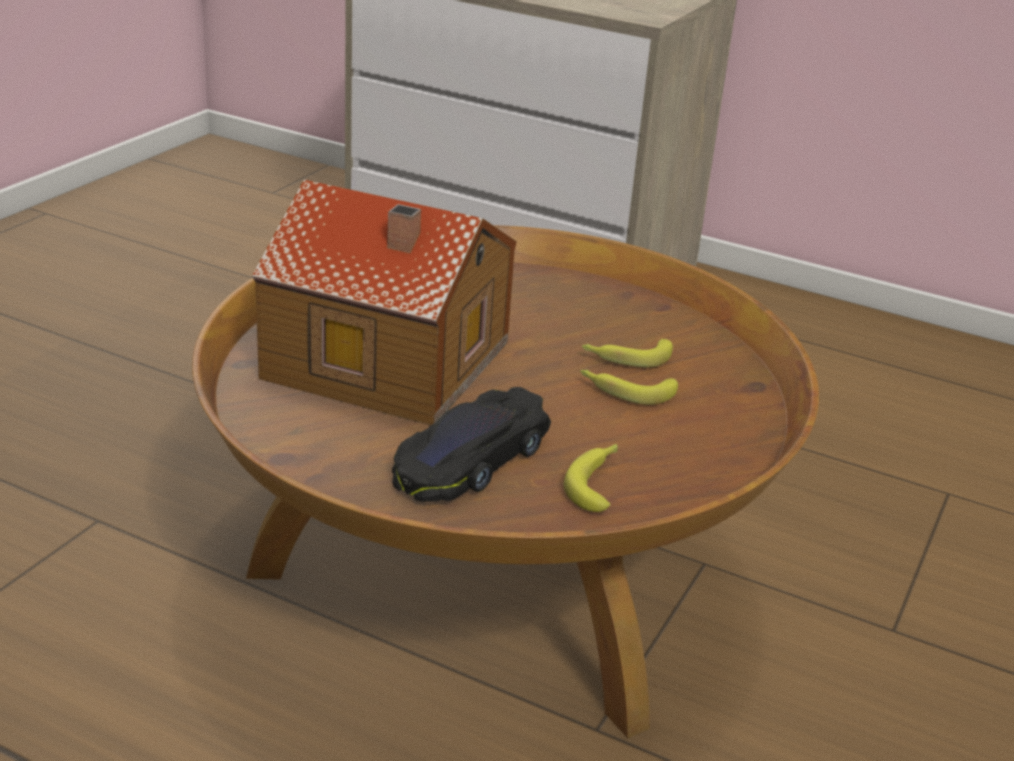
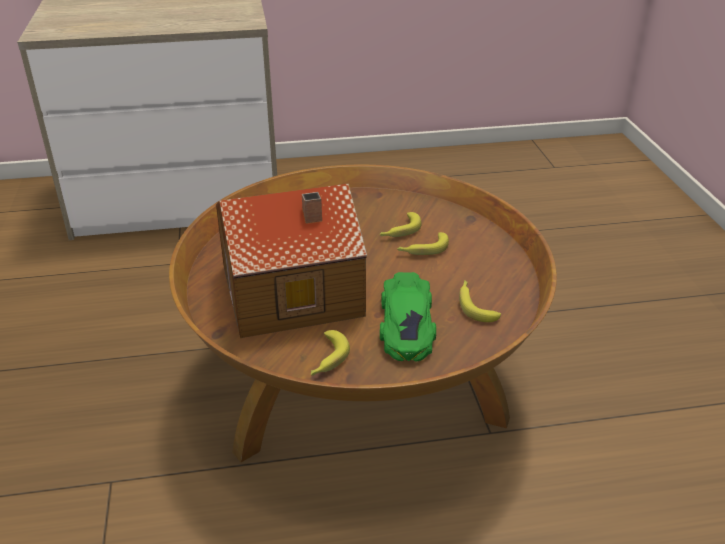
camera: 35 degrees left, 5 degrees up
black toy car [392,387,551,502] -> green toy car [380,272,436,361]
none -> banana [311,330,350,376]

